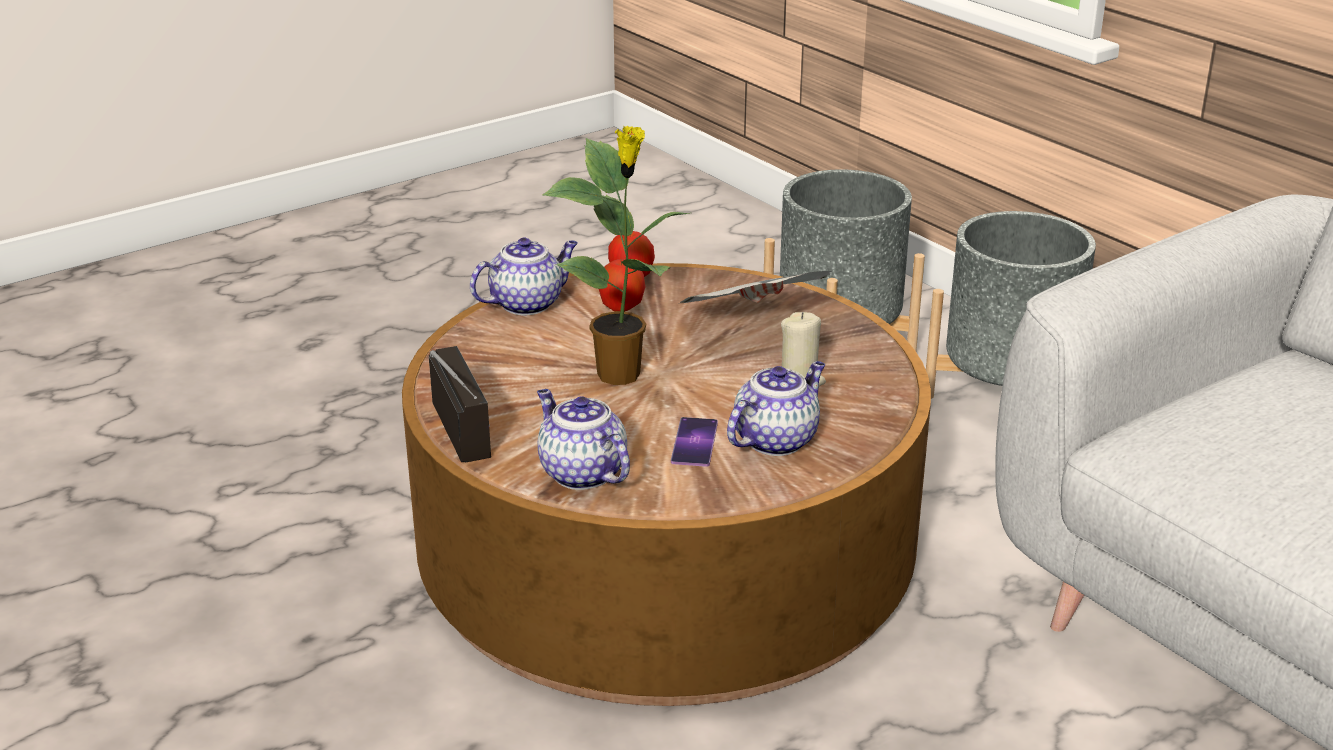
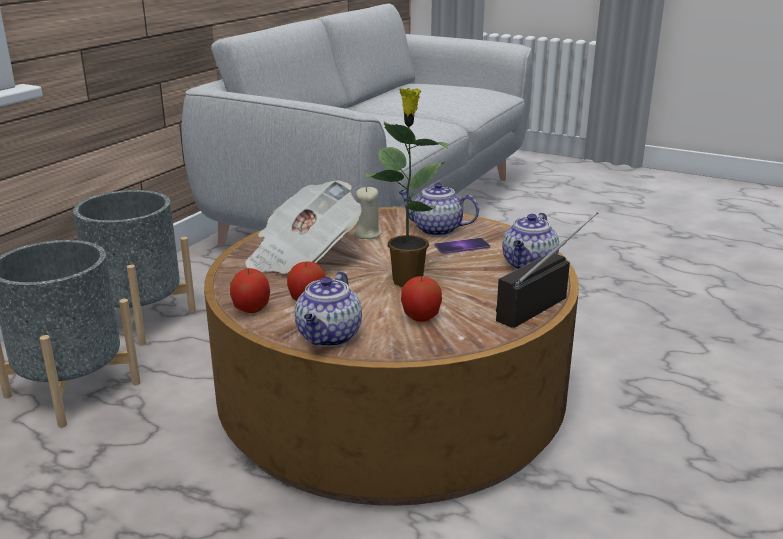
camera: 115 degrees left, 5 degrees down
teapot [470,238,578,315] -> teapot turned 105 degrees counterclockwise [295,271,362,347]
none -> apple [401,276,442,322]

